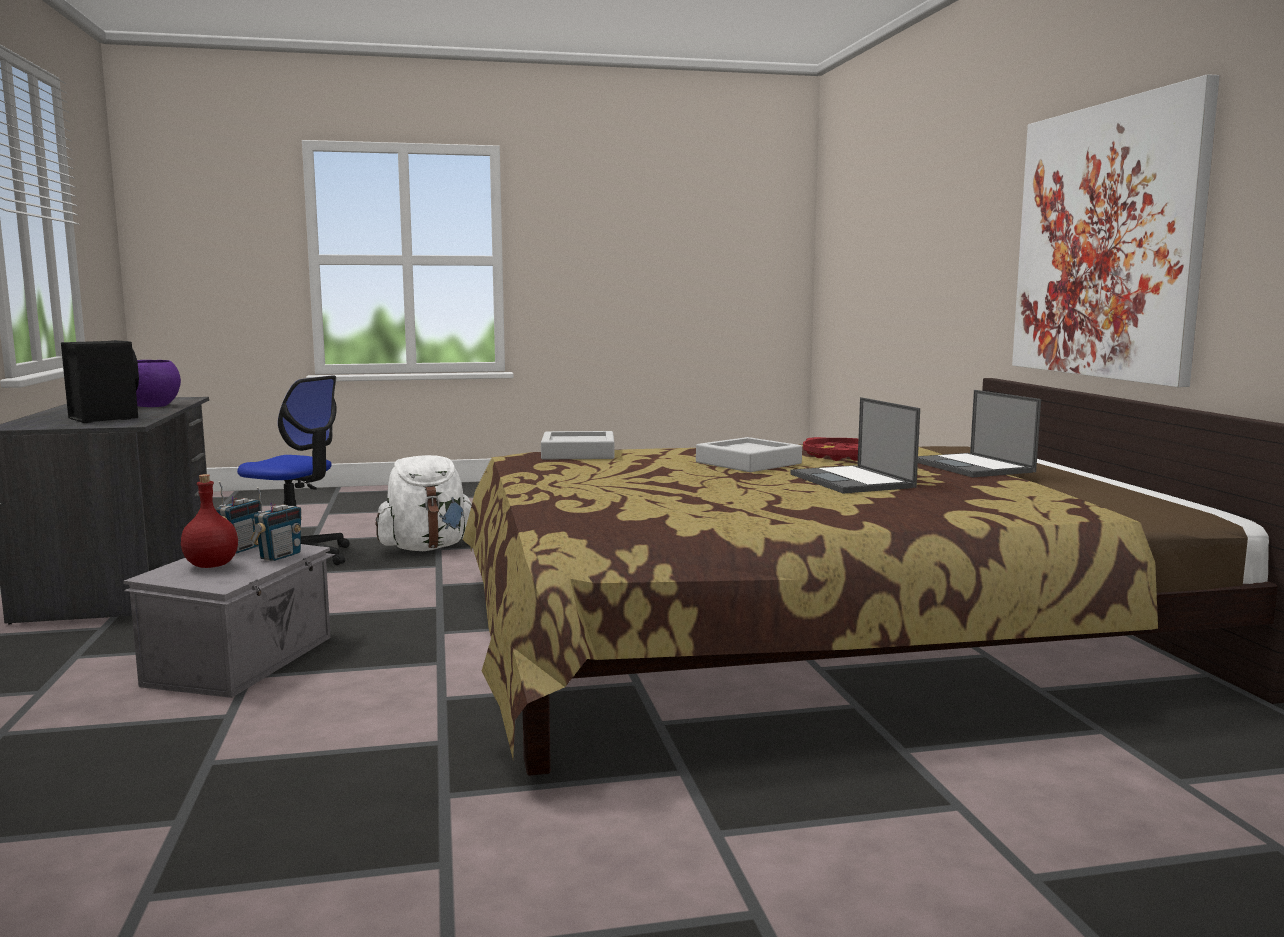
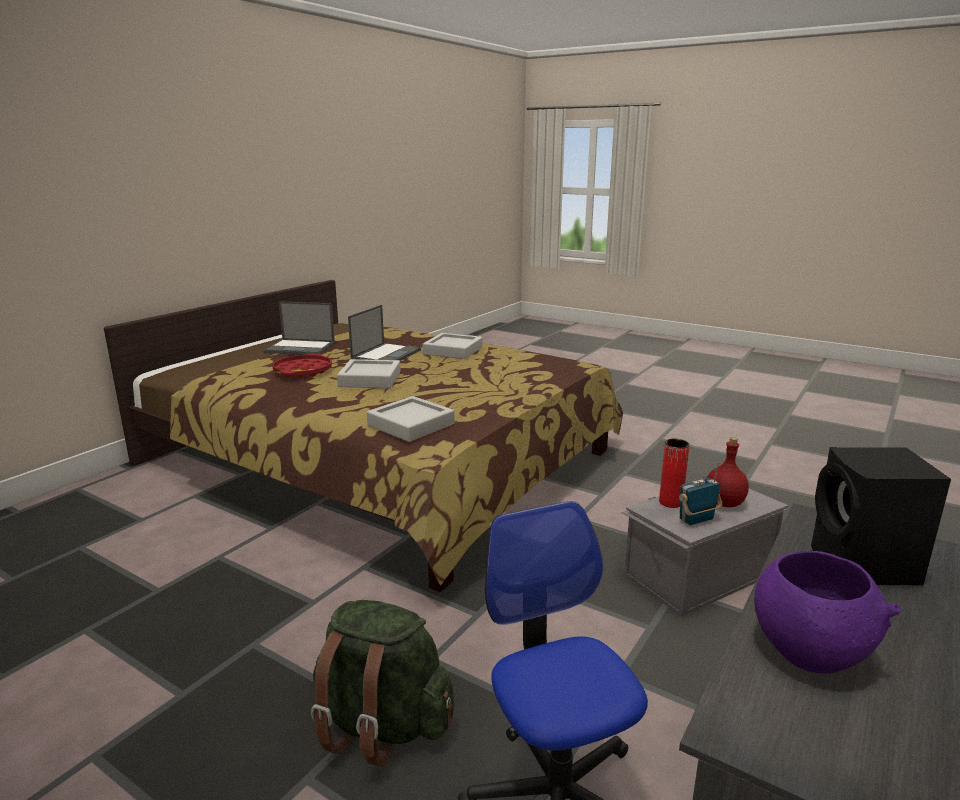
camera: 135 degrees left, 10 degrees up
radio [251,487,302,561] -> red vase [659,439,690,508]
white backpack [375,455,472,551] -> green backpack [311,600,454,766]
laptop [918,390,1041,477] -> laptop turned 75 degrees clockwise [264,301,335,355]
picture [1012,74,1220,387] -> none
none -> grey tray [422,333,482,359]

